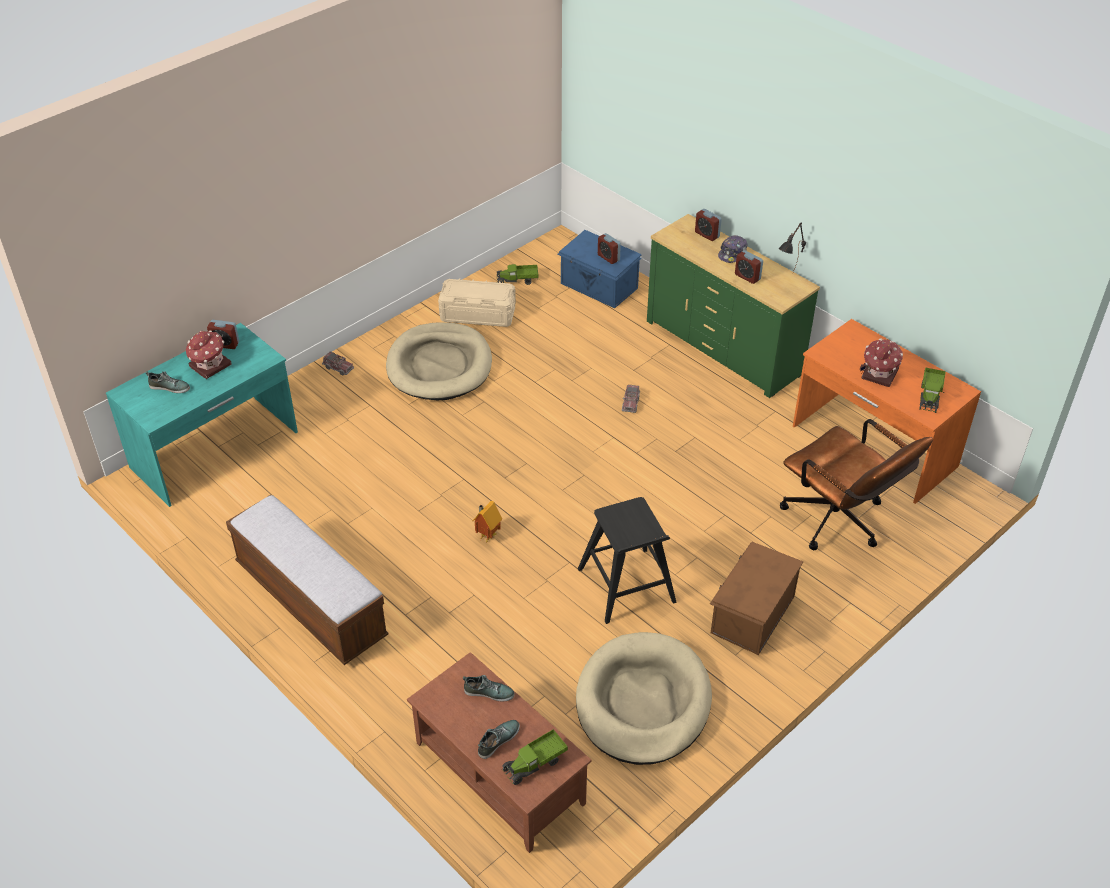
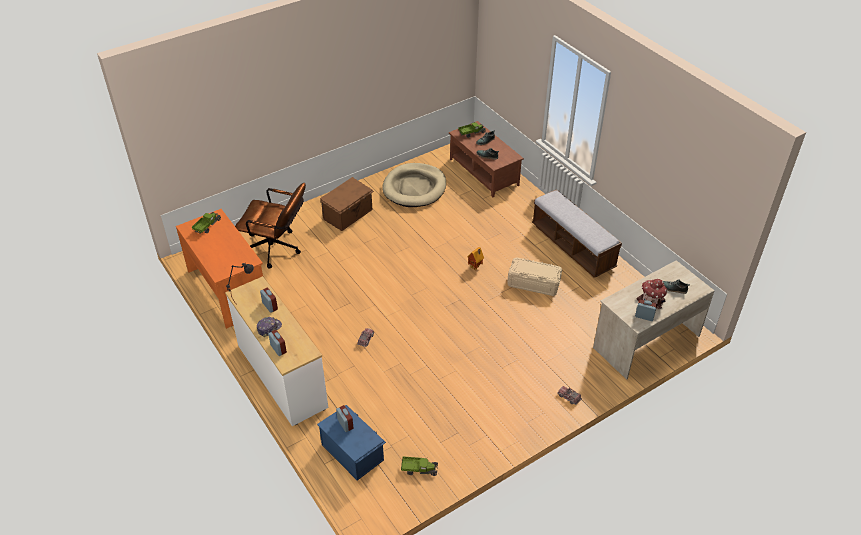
camera: 170 degrees left, 0 degrees up
turquoise desk [106,323,298,507] -> beige desk [593,260,715,380]
beige dog bed [386,322,492,400] -> none
beige storage box [438,278,516,327] -> beige storage box moved to [507,257,562,296]
black stool [578,497,677,624] -> none
green dresser [647,214,820,398] -> white dresser [225,276,328,426]
brown office chair [780,419,933,550] -> brown office chair turned 135 degrees clockwise [235,183,306,269]
toy house [860,338,903,387] -> none

